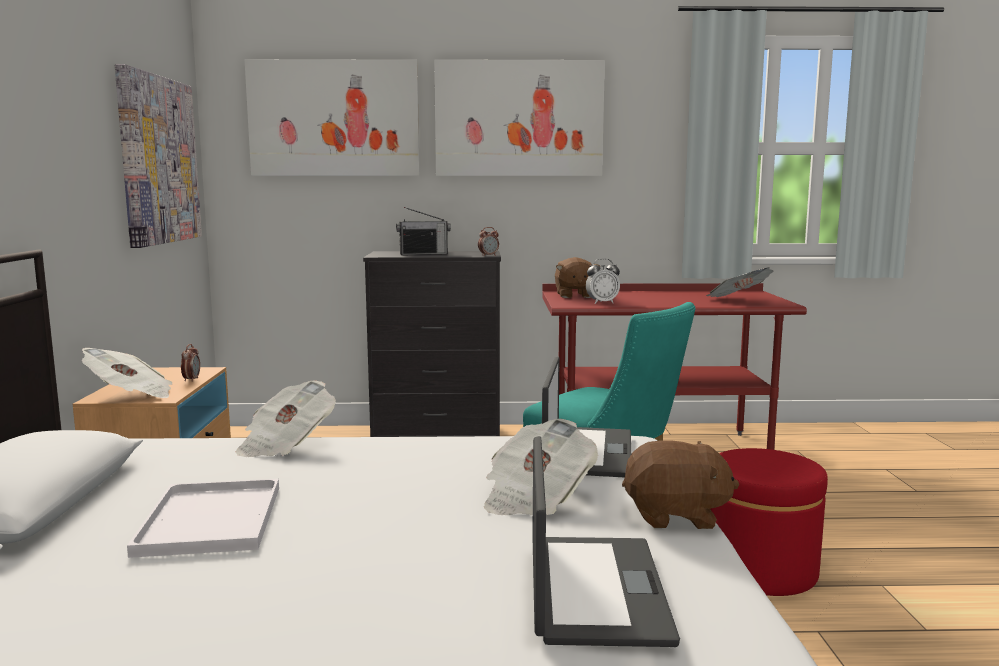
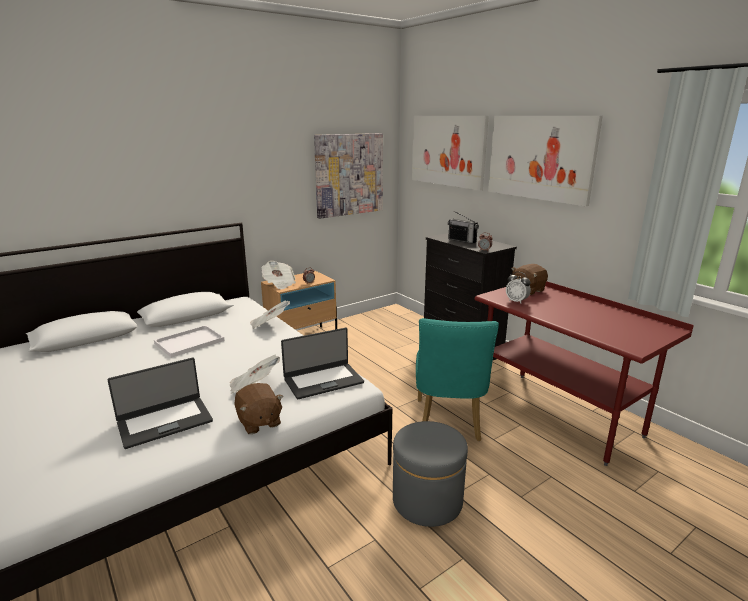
camera: 55 degrees right, 10 degrees up
newspaper [706,267,774,297] -> none
red ottoman [710,448,828,596] -> grey ottoman [393,421,468,527]

